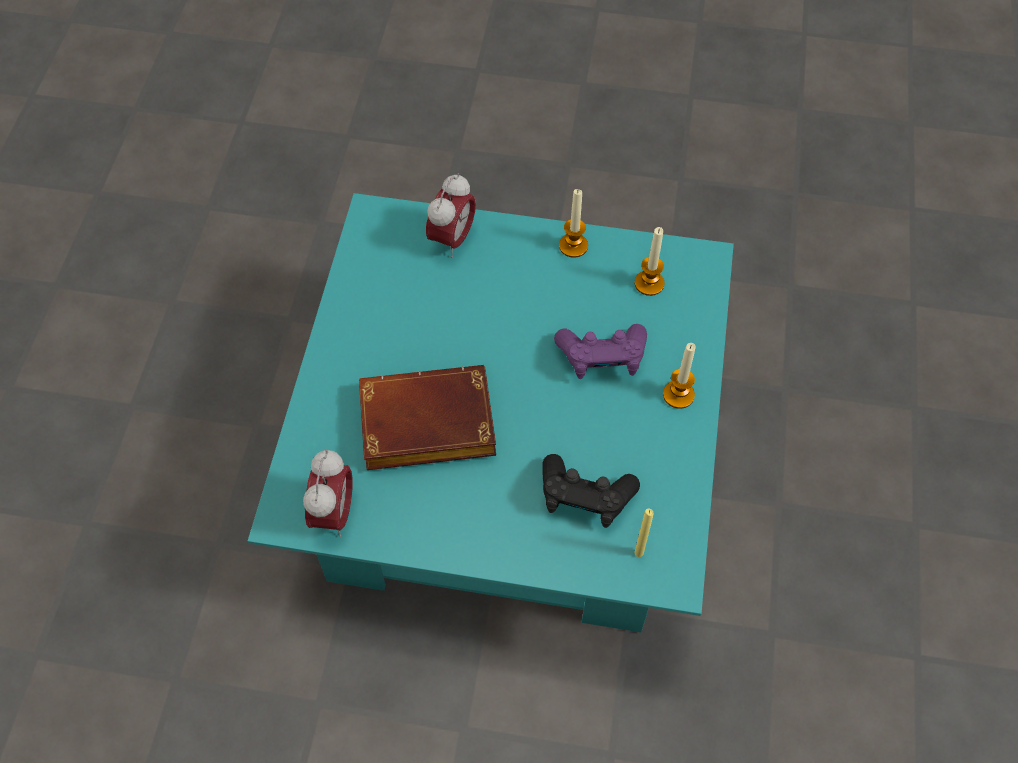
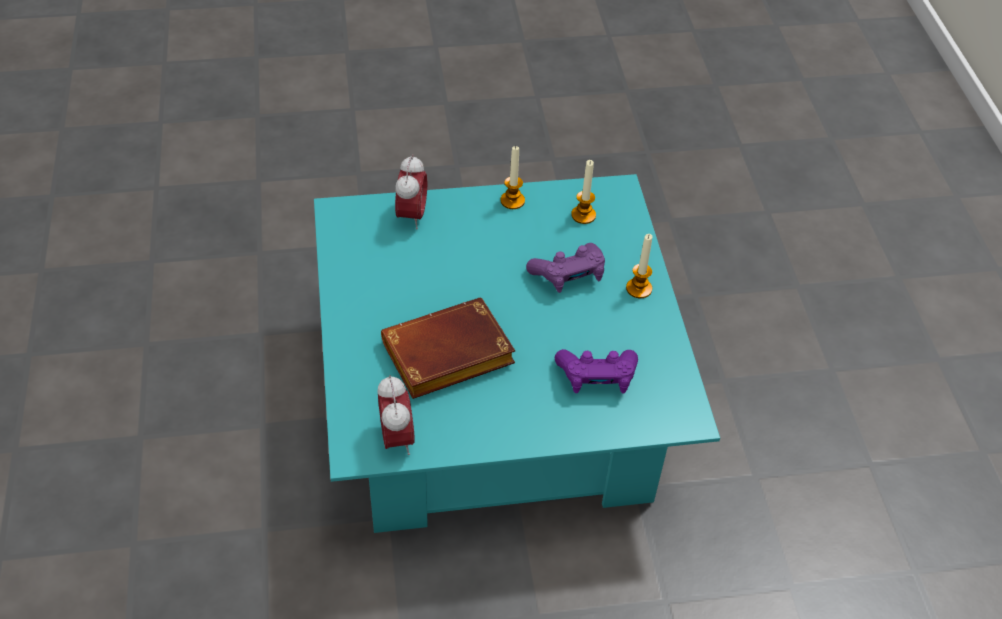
camera: 20 degrees left, 10 degrees down
black game controller [542,454,640,528] -> purple game controller [555,349,638,394]
yellow candle [634,508,653,557] -> none

